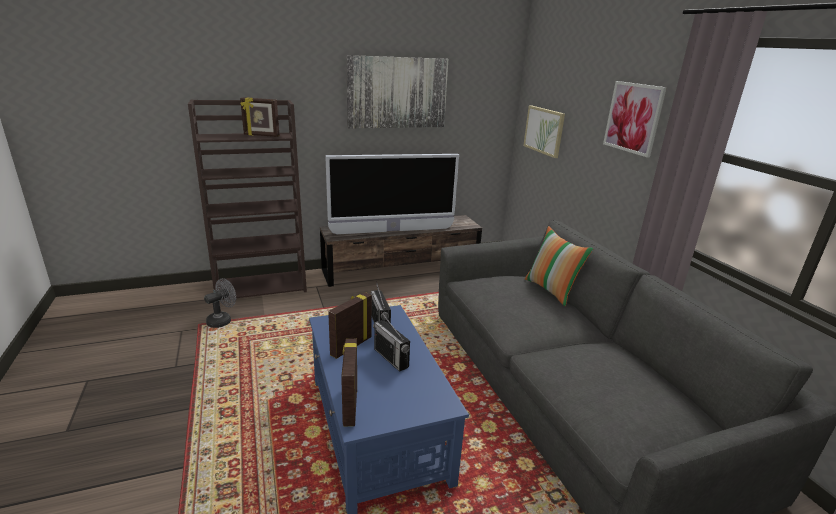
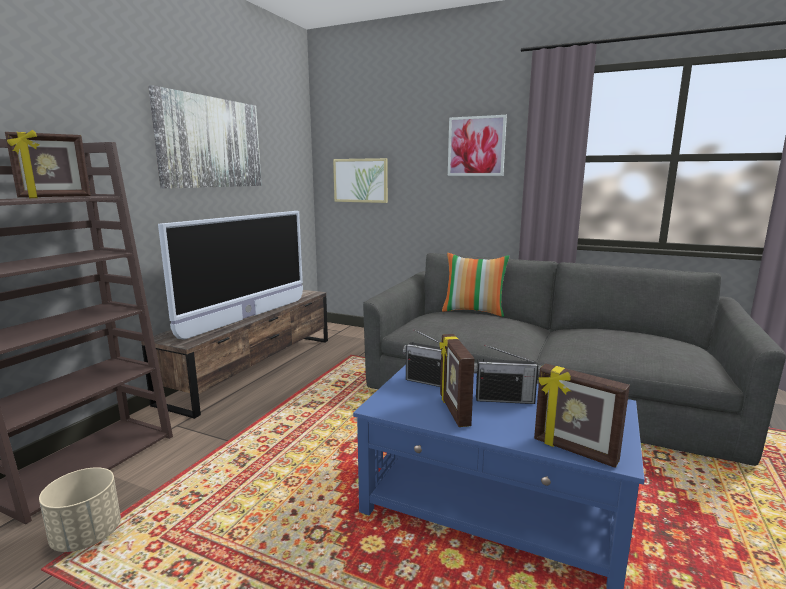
camera: 45 degrees left, 10 degrees down
grey fan [204,278,236,328] -> beige planter [39,467,121,552]

